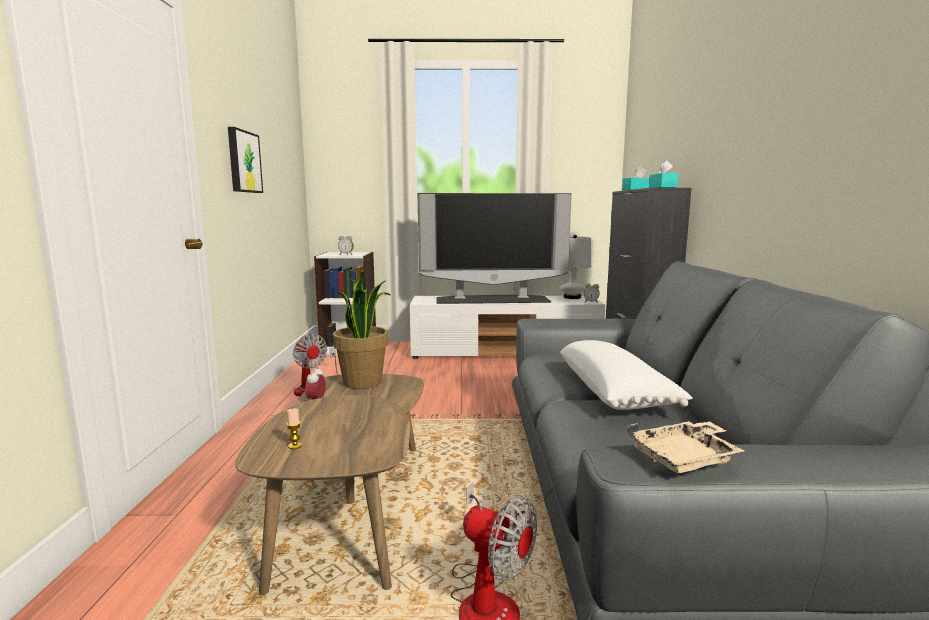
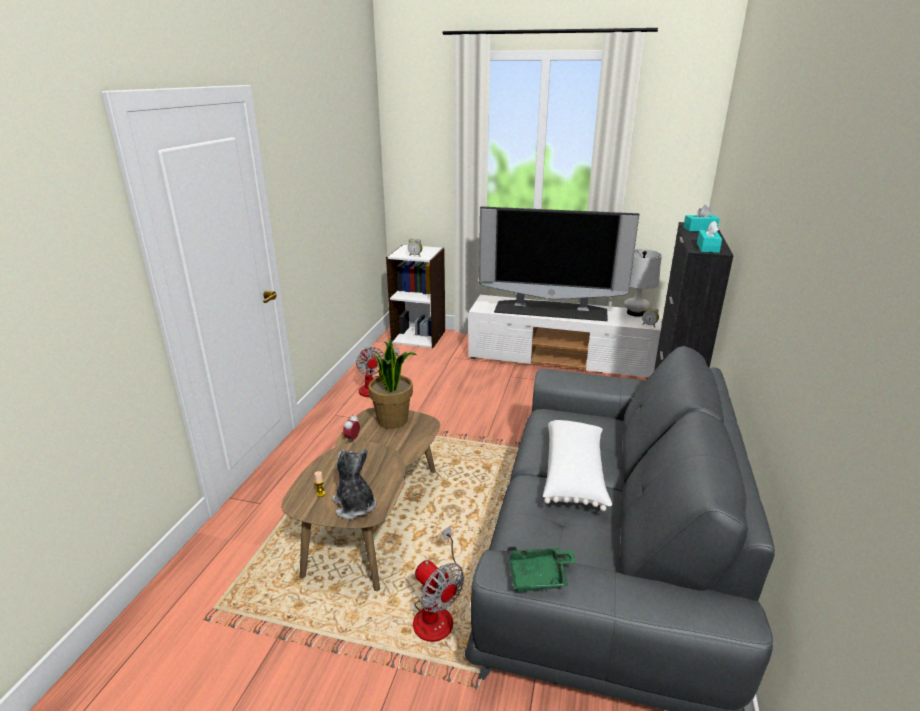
camera: 15 degrees right, 15 degrees up
picture [228,127,263,193] -> none
beige tray [627,421,744,473] -> green tray [507,546,576,592]
none -> plush toy [332,449,377,519]

